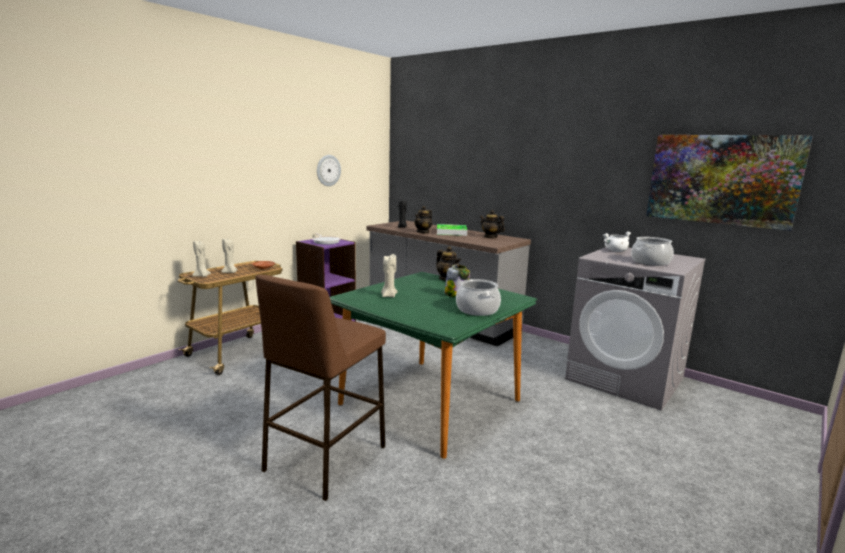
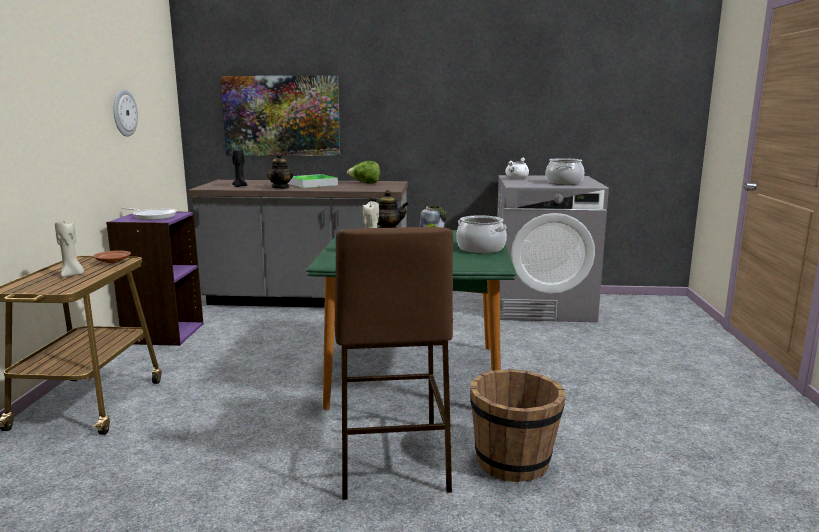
camera: 35 degrees left, 0 degrees up
beige candle [192,241,211,277] -> none
teapot [480,210,505,238] -> lettuce [347,161,380,184]
picture [646,135,813,231] -> picture moved to [220,76,340,156]
none -> brown bucket [470,369,566,482]

